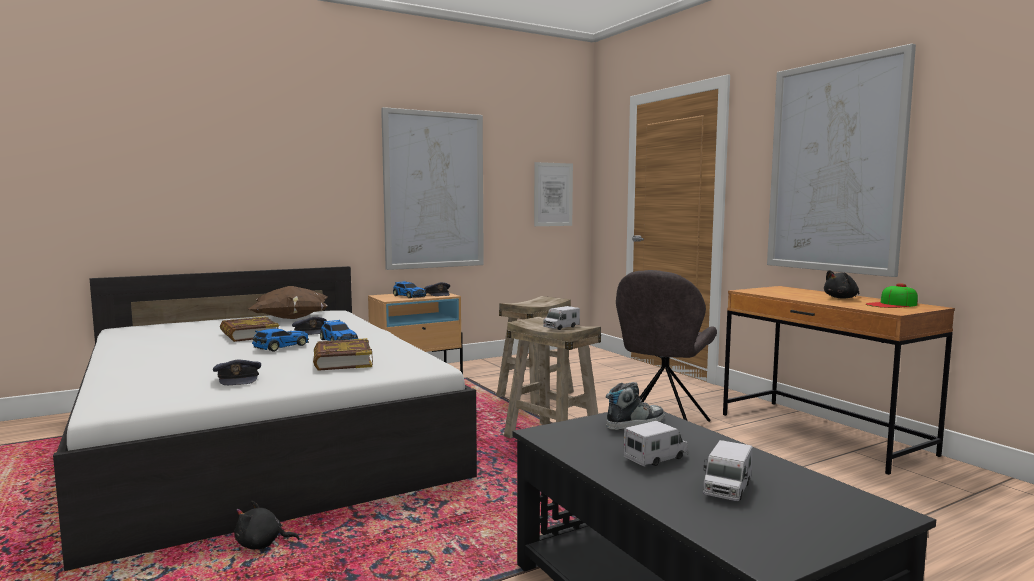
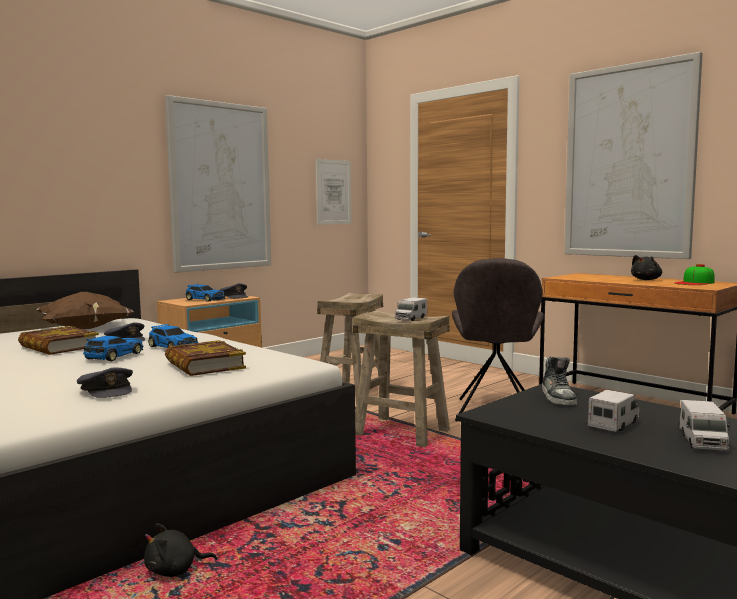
camera: 15 degrees left, 0 degrees up
shoe [606,382,664,430] -> shoe turned 135 degrees clockwise [542,357,577,405]

